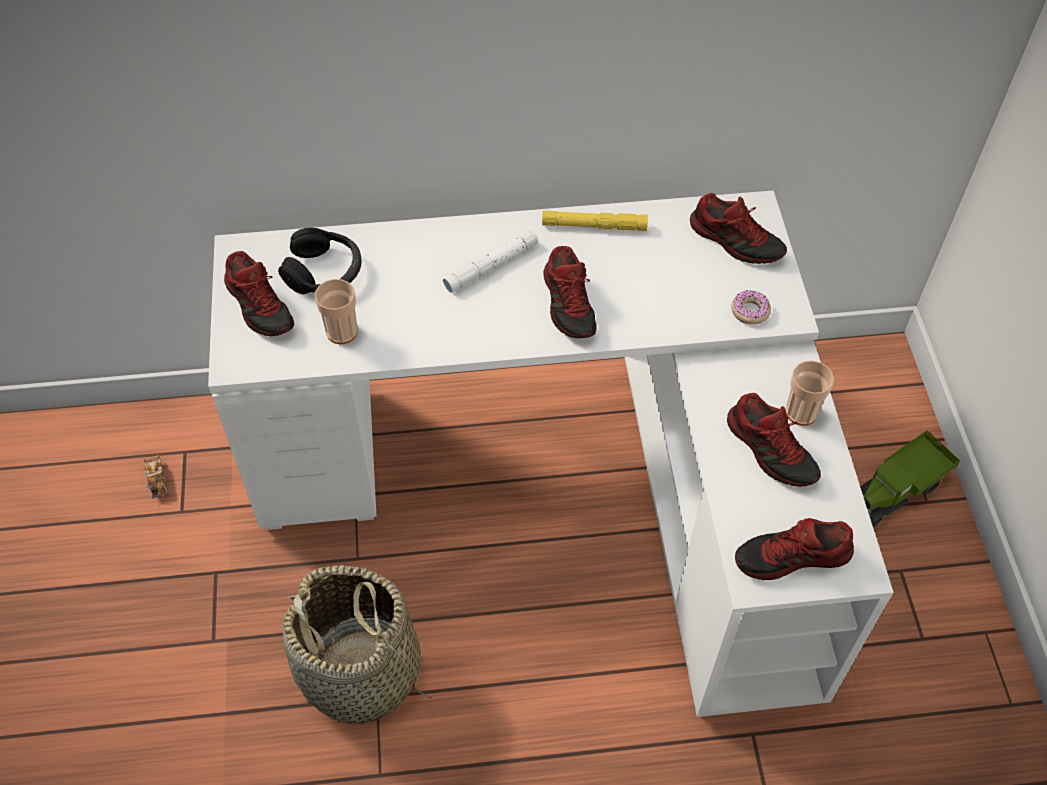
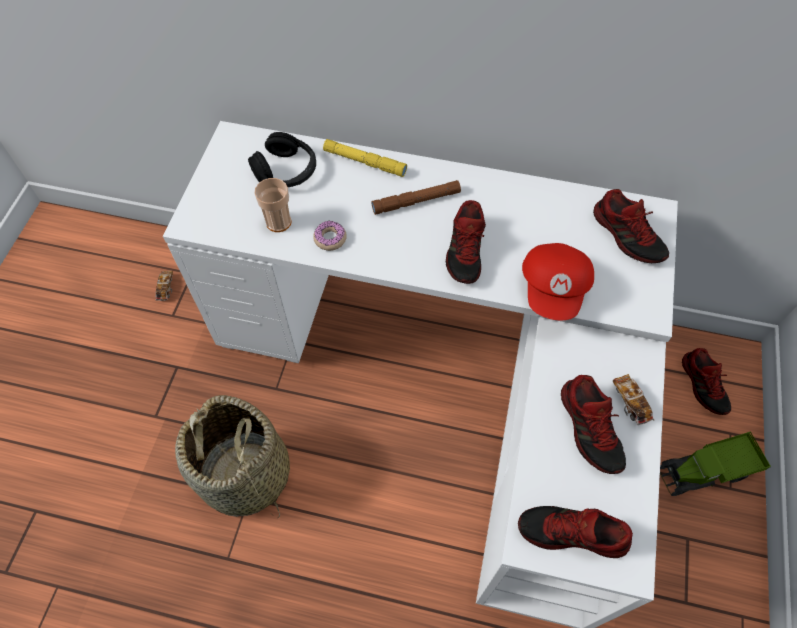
camera: 20 degrees right, 5 degrees up
shoe [224,251,294,336] -> shoe moved to [682,348,731,415]
white flashlight [443,230,538,293] -> brown flashlight [371,180,461,215]
yellow flashlight [542,210,648,231] -> yellow flashlight moved to [323,139,407,177]
donut [731,290,771,325] -> donut moved to [313,221,347,251]
cup [785,361,834,426] -> toy car [613,374,654,425]
none -> red cap [522,243,594,320]

